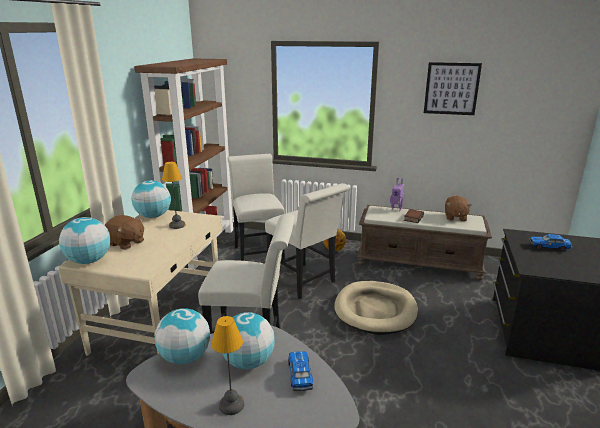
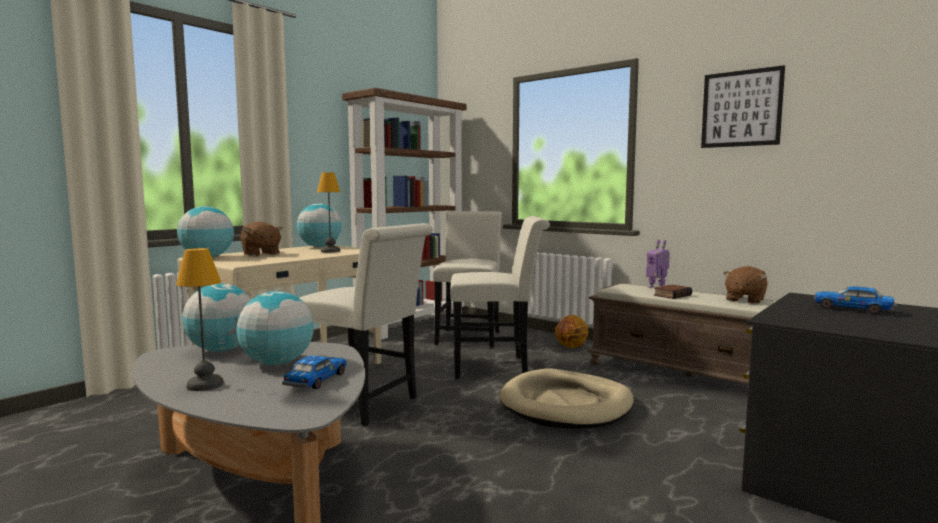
camera: 25 degrees right, 15 degrees down
white chair [265,183,349,299] -> white chair turned 75 degrees counterclockwise [450,216,550,379]

